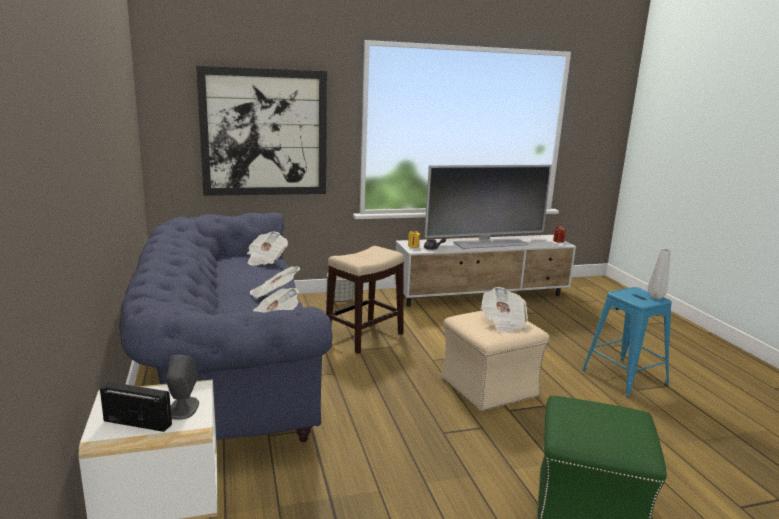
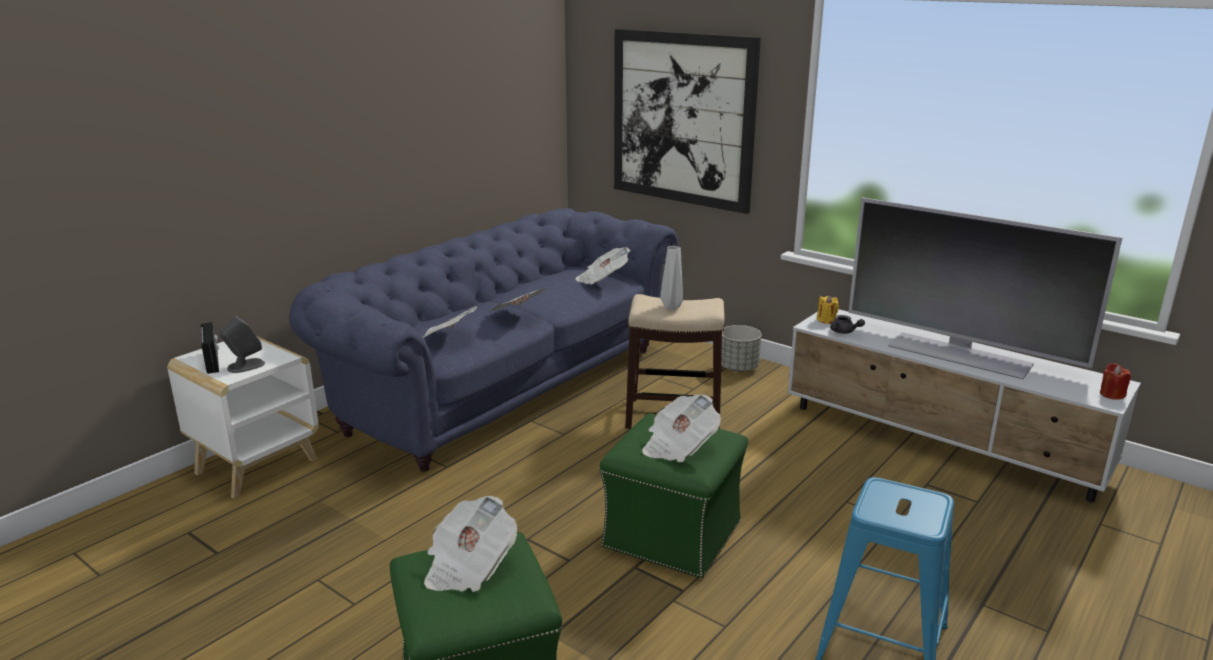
camera: 55 degrees right, 5 degrees up
beige ottoman [441,311,549,411] -> green ottoman [600,414,748,578]
grey vase [647,249,671,299] -> grey vase moved to [660,246,683,310]
none -> newspaper [424,496,517,592]

